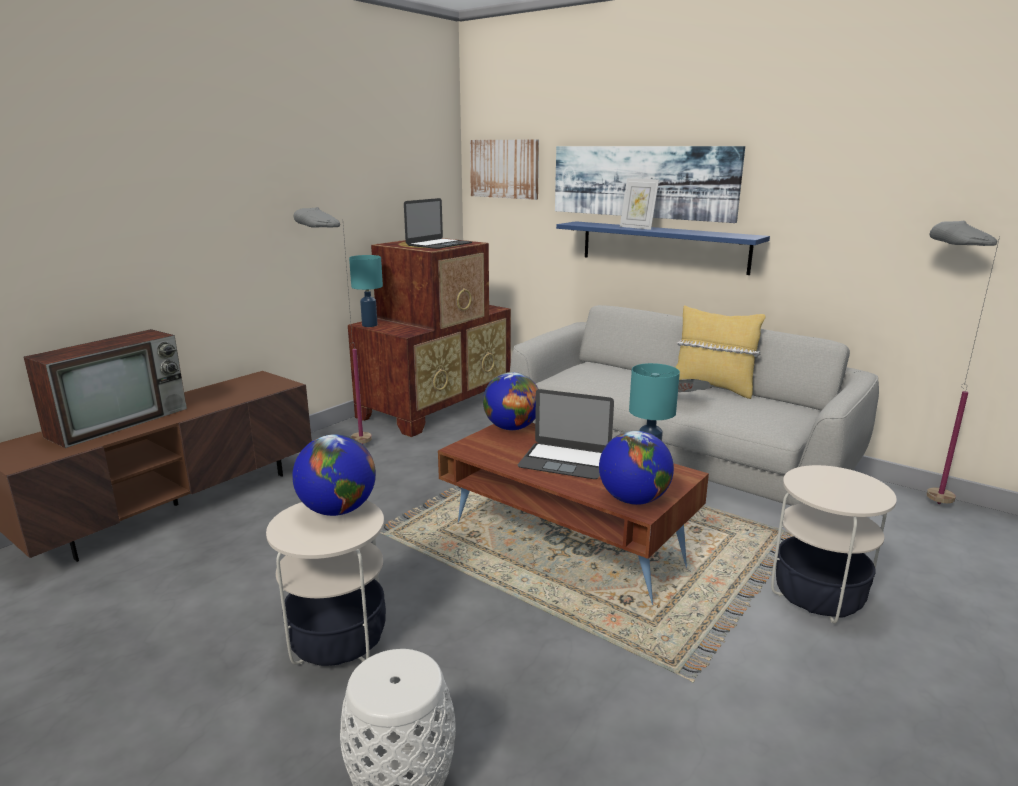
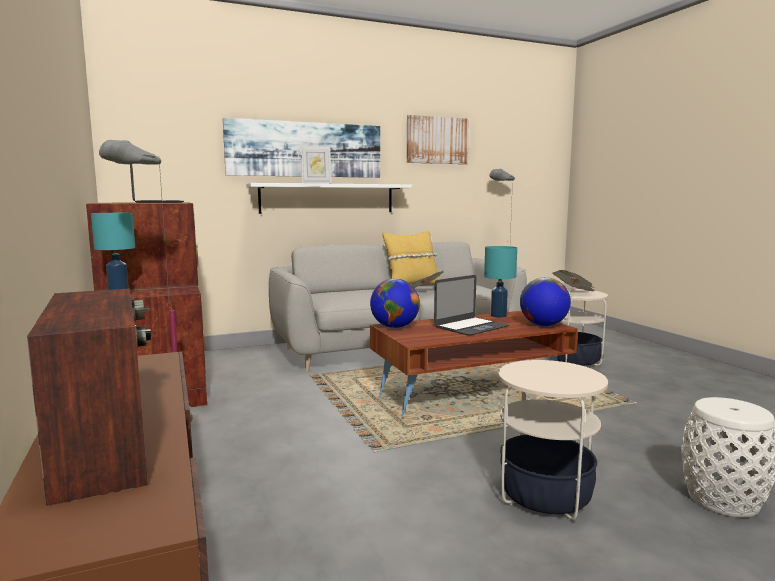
camera: 60 degrees left, 10 degrees down
globe [292,434,376,516] -> none
picture [470,139,539,200] -> picture moved to [407,115,469,164]
blue shelf [556,221,770,275] -> white shelf [246,183,412,214]
none -> newspaper [553,270,595,291]

